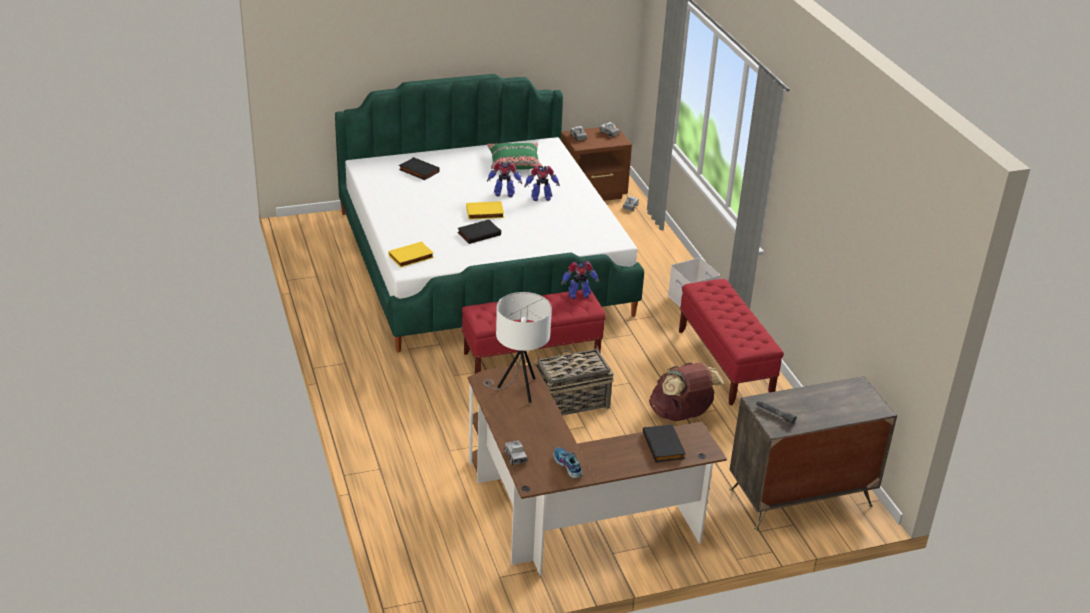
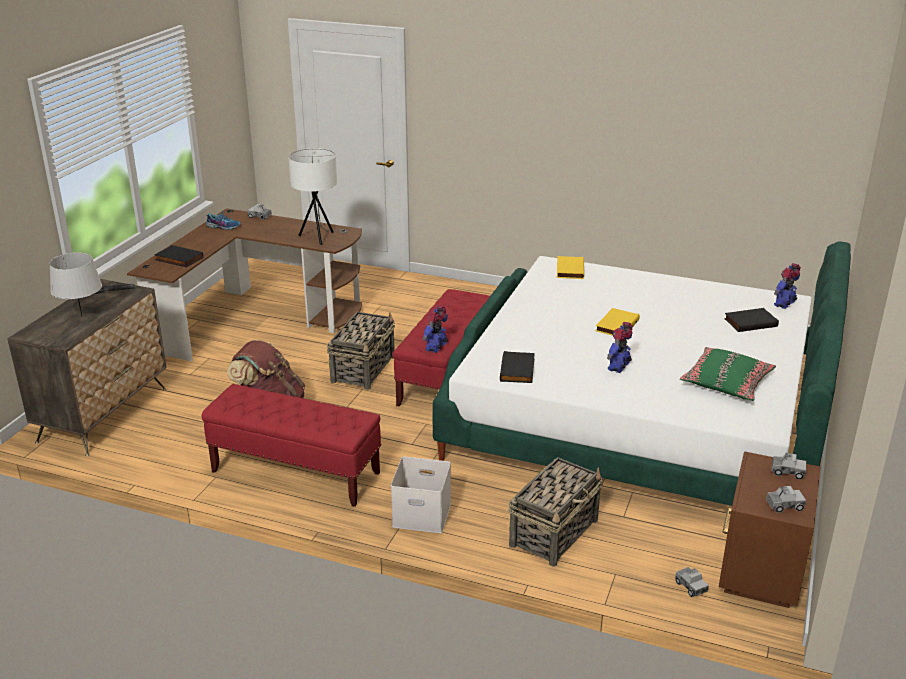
camera: 130 degrees right, 5 degrees down
black book [457,220,501,244] -> black book moved to [500,351,535,383]
toy robot [487,162,522,197] -> toy robot moved to [774,263,801,309]
none -> grey table lamp [49,253,102,316]
none -> basket [508,457,603,567]

